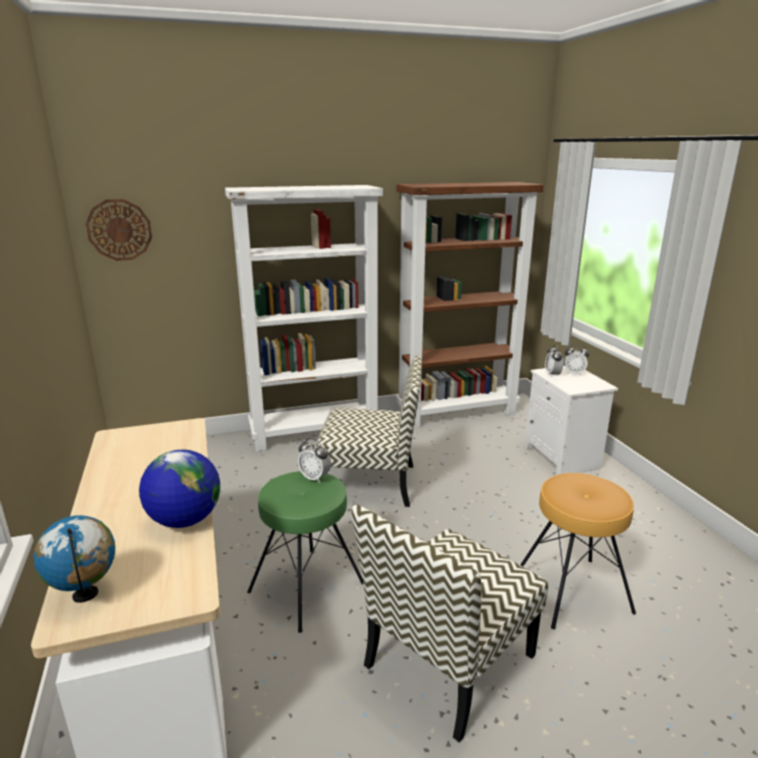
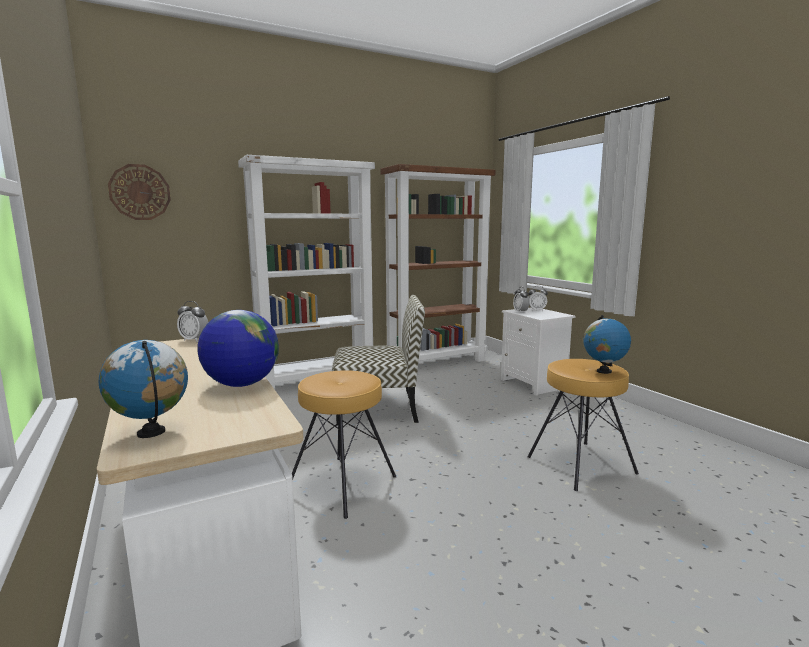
camera: 10 degrees left, 10 degrees down
green stool [247,471,364,633] -> brown stool [292,370,397,519]
alarm clock [298,438,331,483] -> alarm clock moved to [177,301,208,342]
chair [351,504,548,742] -> none
none -> globe [583,315,631,374]

